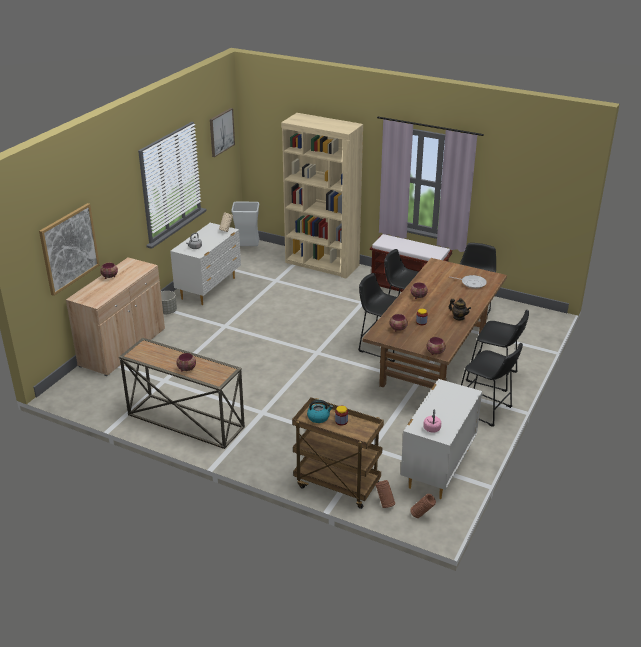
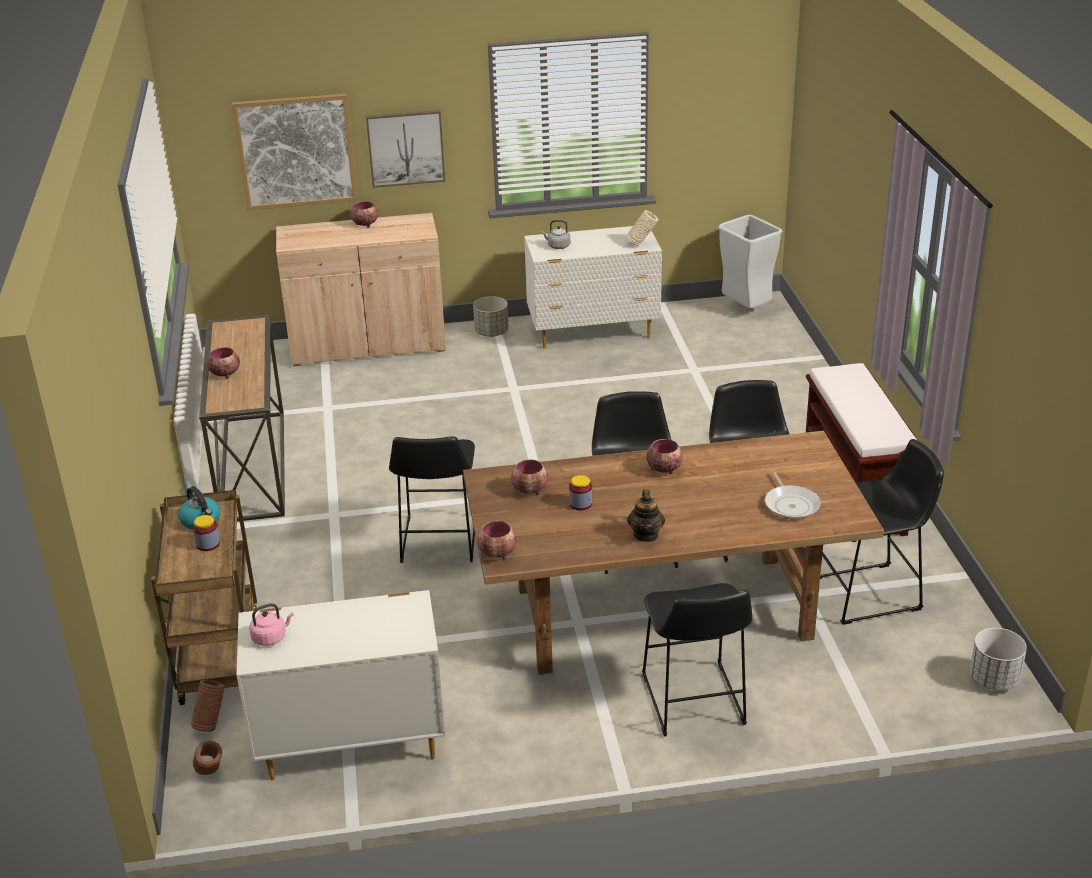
camera: 55 degrees right, 0 degrees up
picture [210,108,235,157] -> picture moved to [366,110,445,188]
beige bookcase [281,113,363,279] -> none
black stool [461,343,523,427] -> black stool moved to [389,436,475,563]
none -> white planter [970,628,1027,691]

